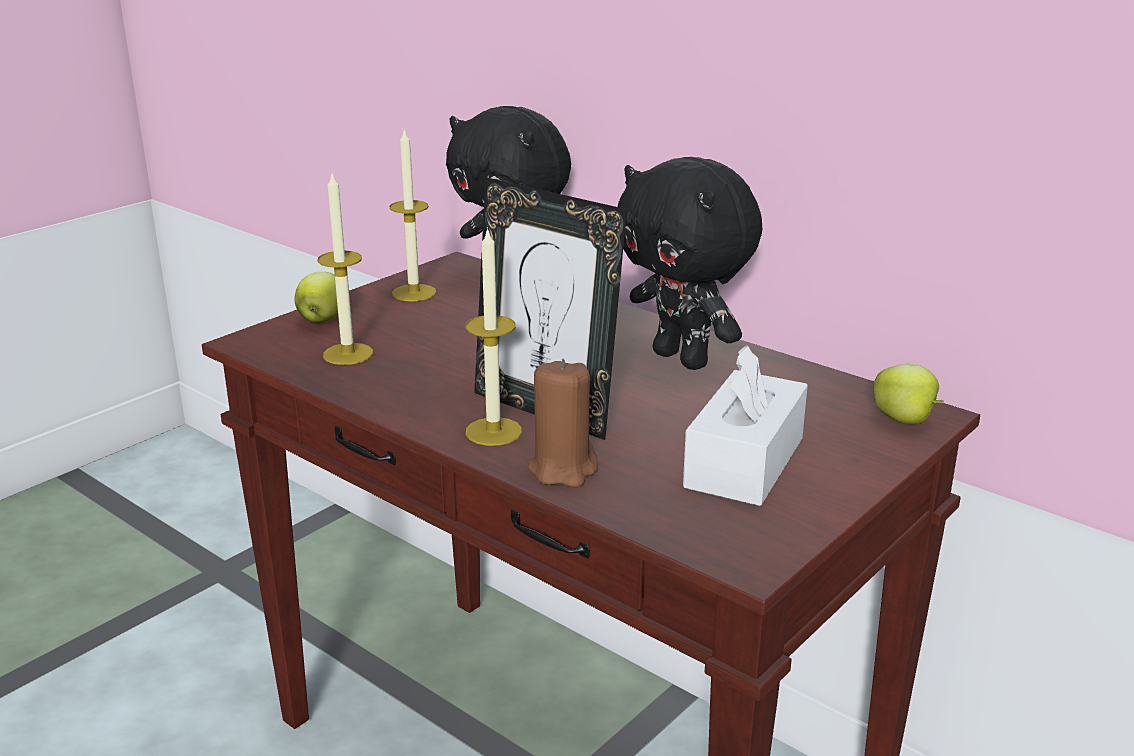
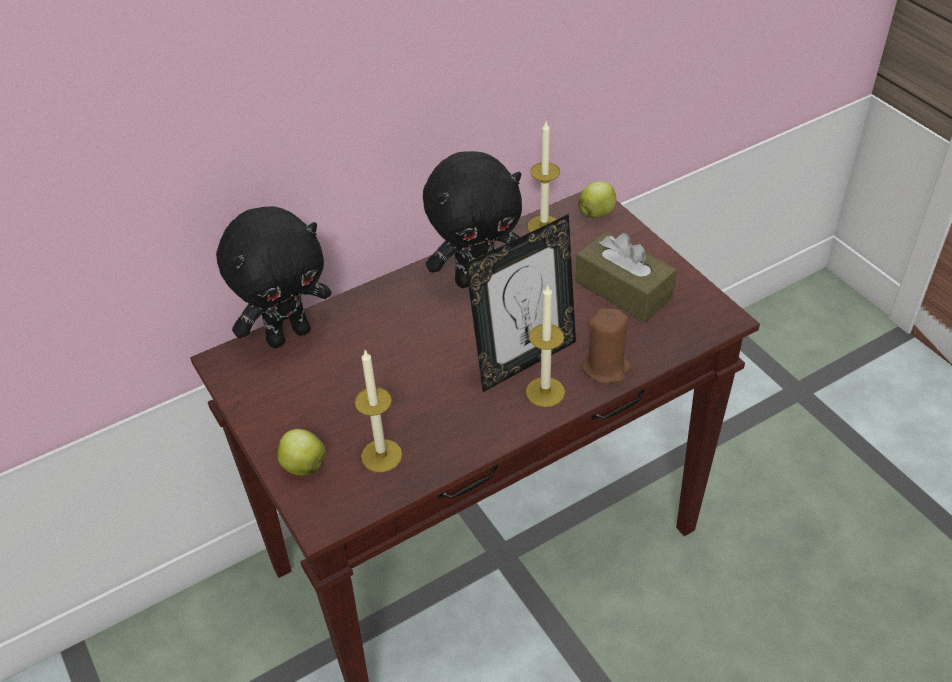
camera: 70 degrees left, 20 degrees up
candle [389,129,437,302] -> candle moved to [528,122,560,232]
white tissue box [683,345,808,506] -> brown tissue box [575,231,677,322]

